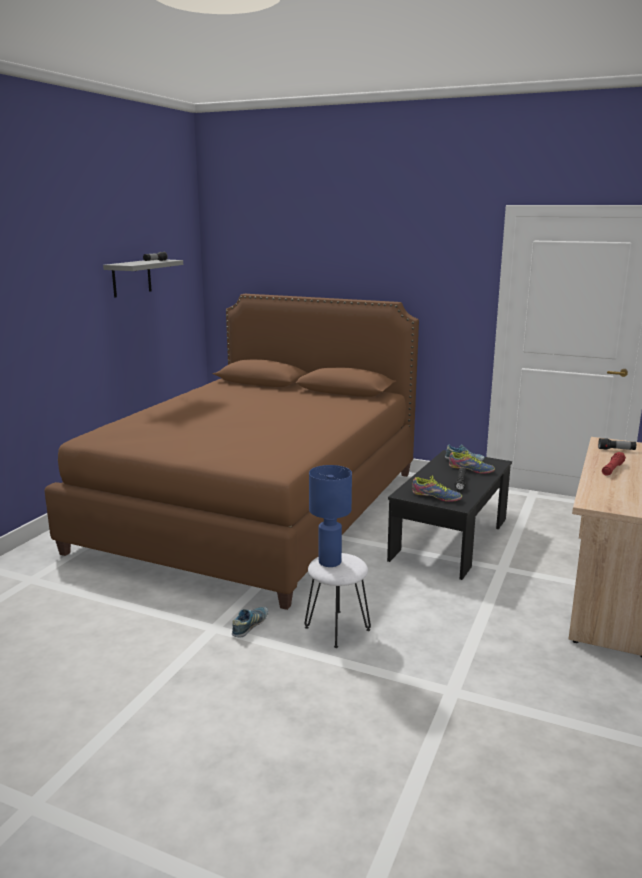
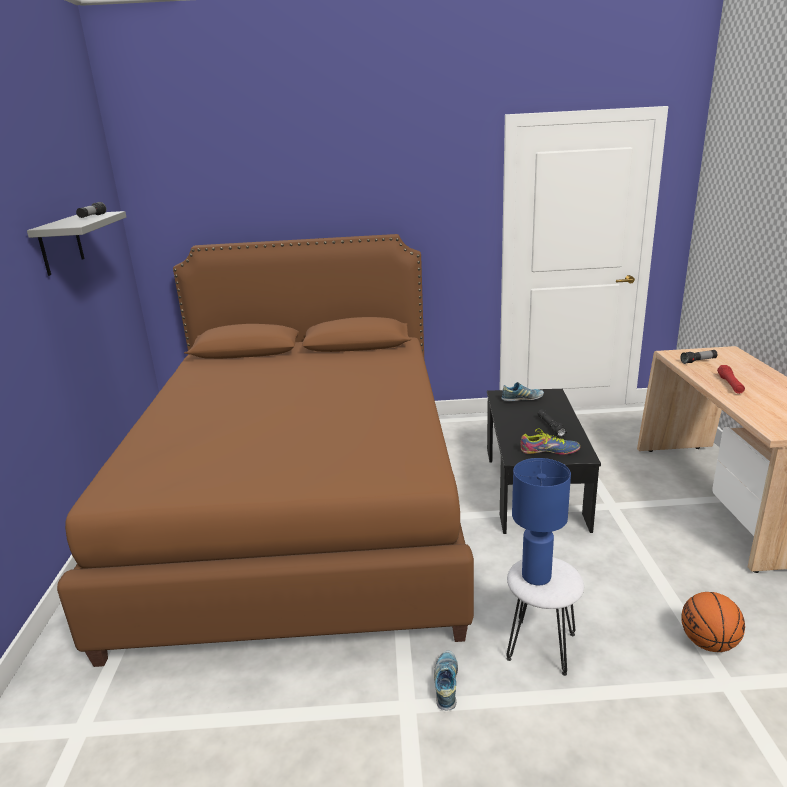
camera: 25 degrees left, 5 degrees up
shoe [449,451,495,474] -> none
none -> basketball [681,592,745,652]

